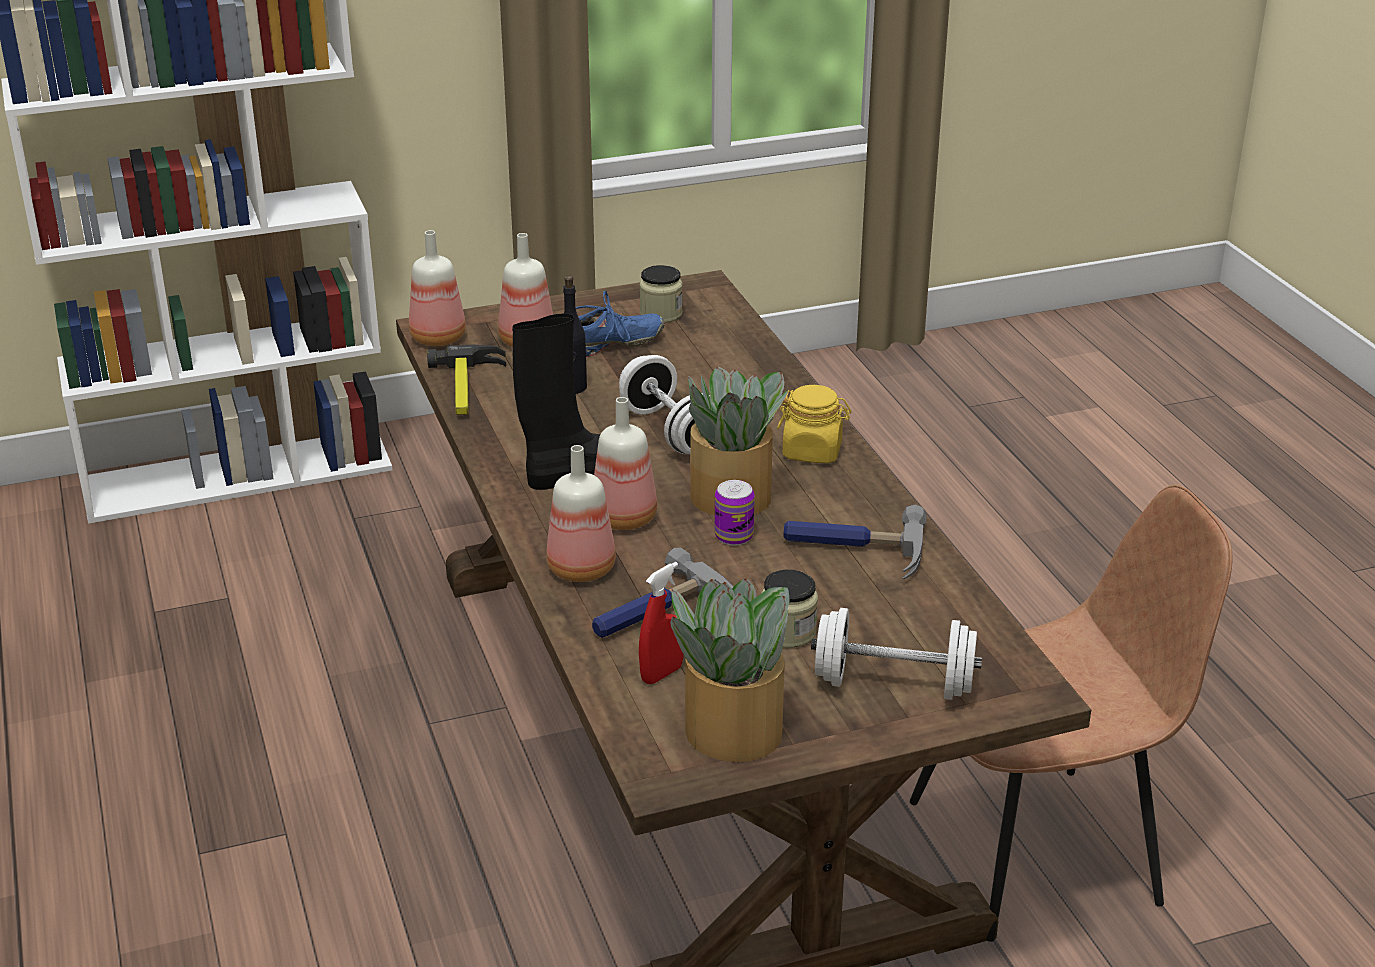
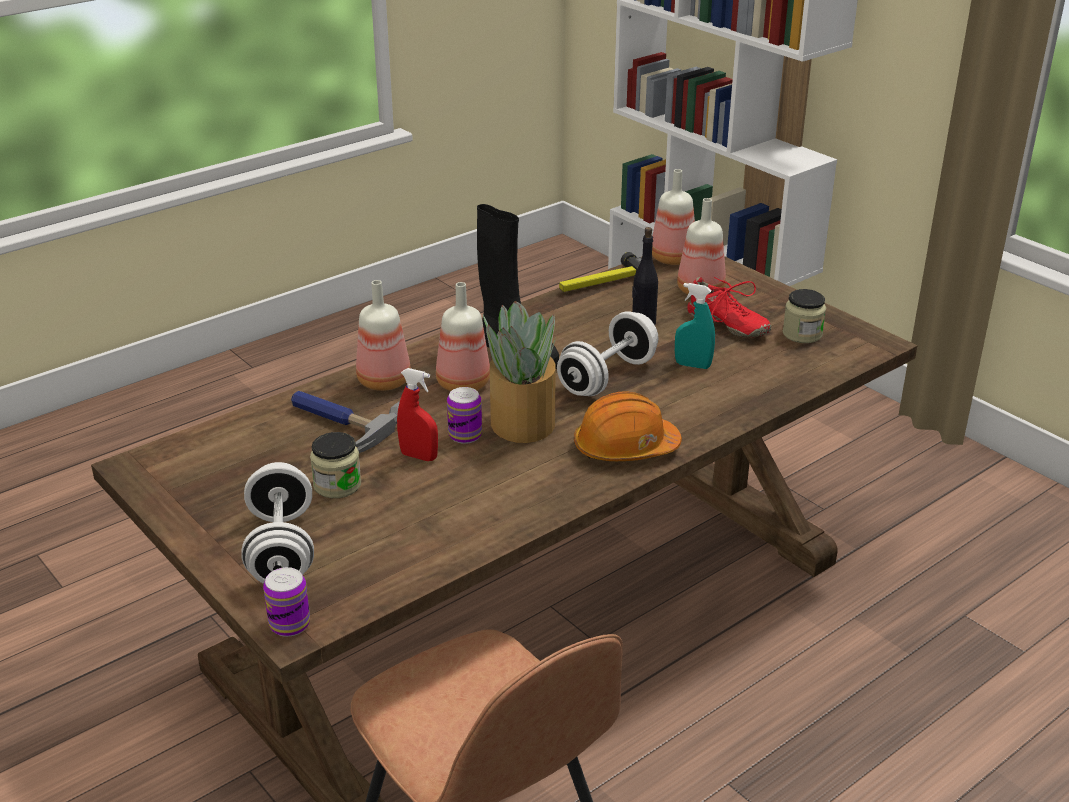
camera: 70 degrees right, 0 degrees up
blue shoe [576,291,665,357] -> red shoe [687,277,771,337]
red spray bottle [639,562,684,684] -> red spray bottle moved to [397,368,438,461]
potted plant [670,578,790,762] -> none
yellow jar [777,385,851,463] -> orange hard hat [574,391,682,461]
hammer [783,504,927,580] -> none
none -> can [263,567,310,637]
none -> turquoise spray bottle [675,283,715,369]

